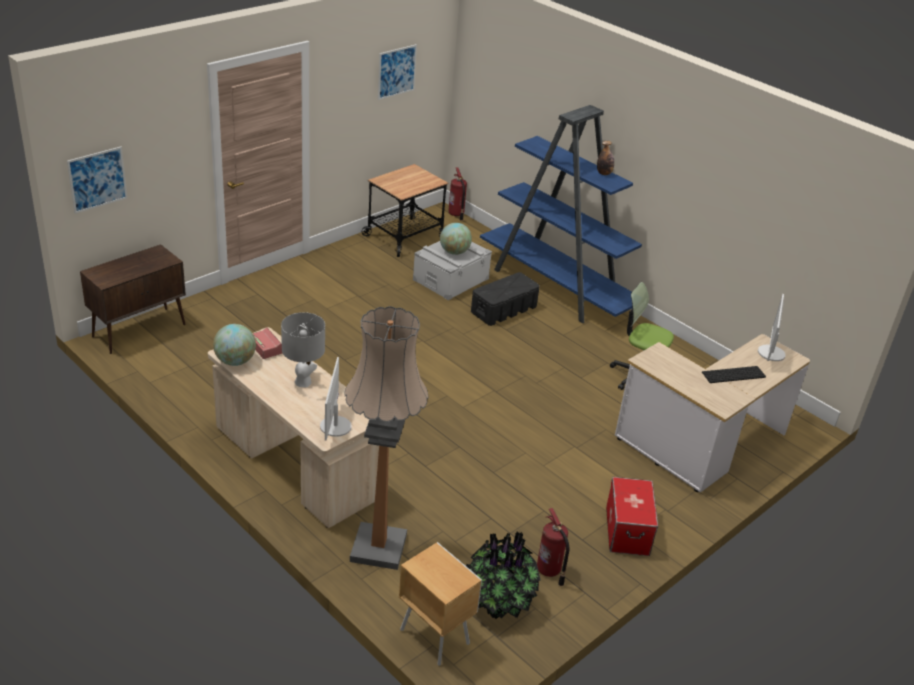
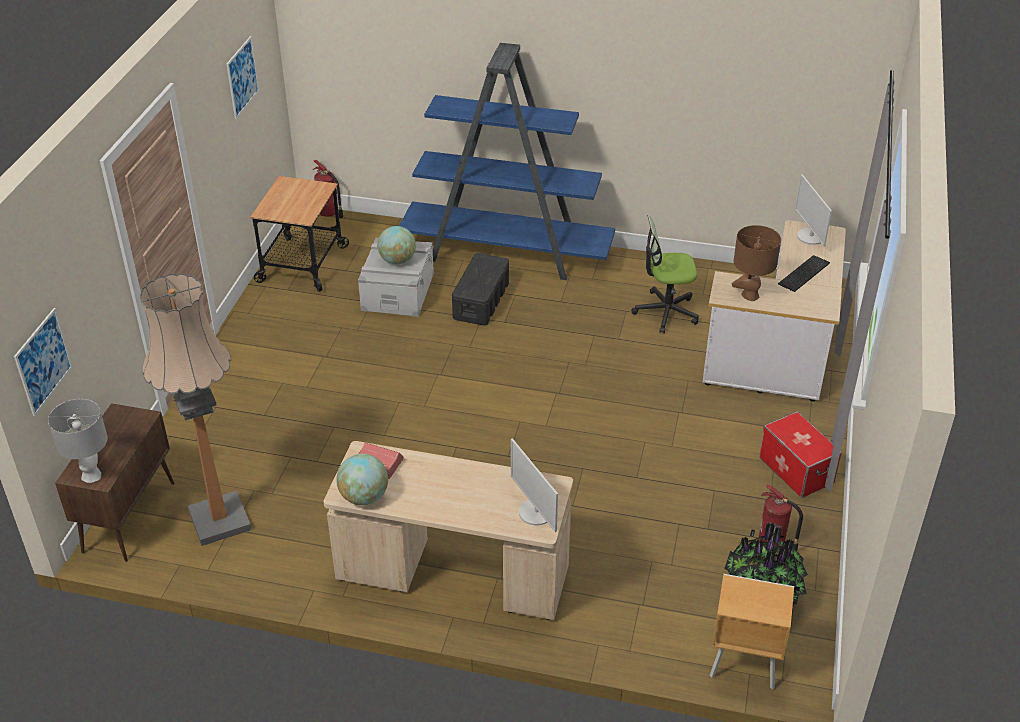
camera: 30 degrees left, 5 degrees up
grey table lamp [281,312,325,387] -> grey table lamp moved to [48,399,108,483]
floor lamp [344,306,429,570] -> floor lamp moved to [140,273,251,546]
bottle [597,141,614,175] -> none
none -> brown table lamp [732,225,781,301]

